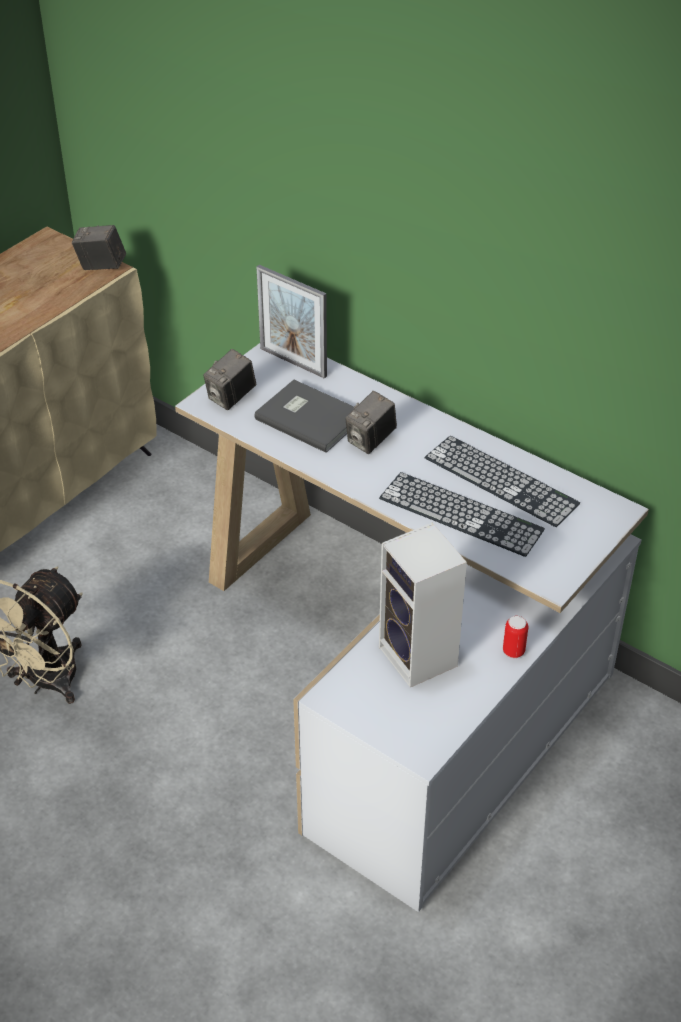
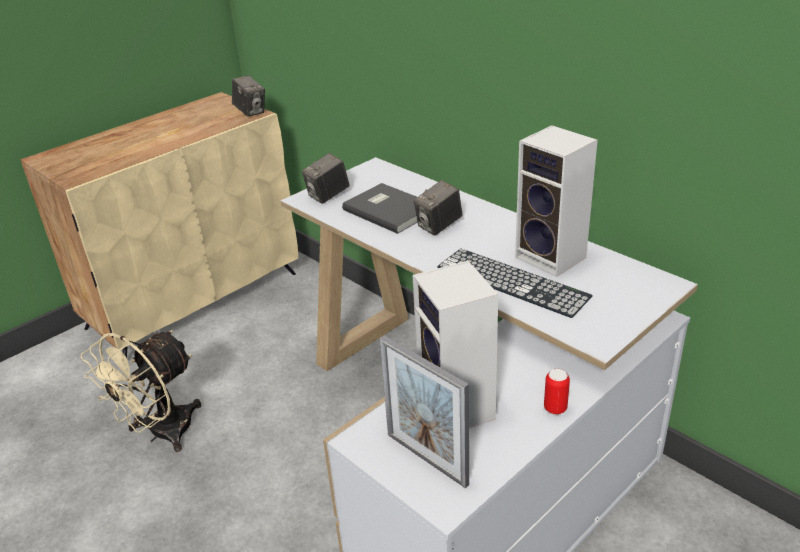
camera: 10 degrees right, 10 degrees down
camera [72,225,126,270] -> camera turned 150 degrees counterclockwise [232,75,265,117]
picture frame [256,265,327,379] -> picture frame moved to [380,335,469,488]
keyboard [425,436,580,527] -> speaker [515,125,598,277]

